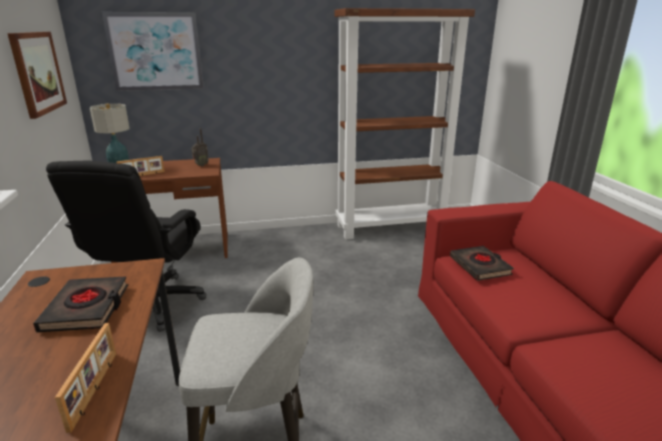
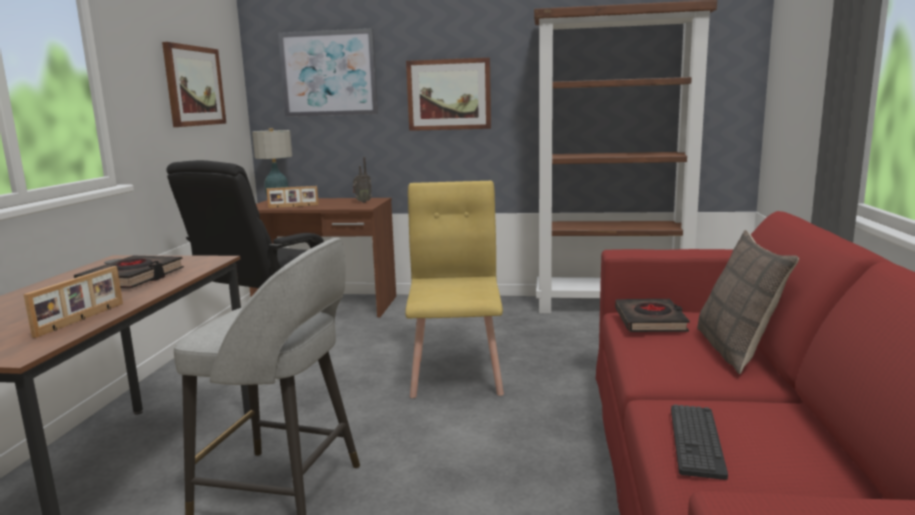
camera: 20 degrees right, 10 degrees down
none -> yellow chair [405,181,504,398]
none -> picture [406,58,491,131]
none -> keyboard [671,405,728,480]
none -> pillow [697,230,799,374]

